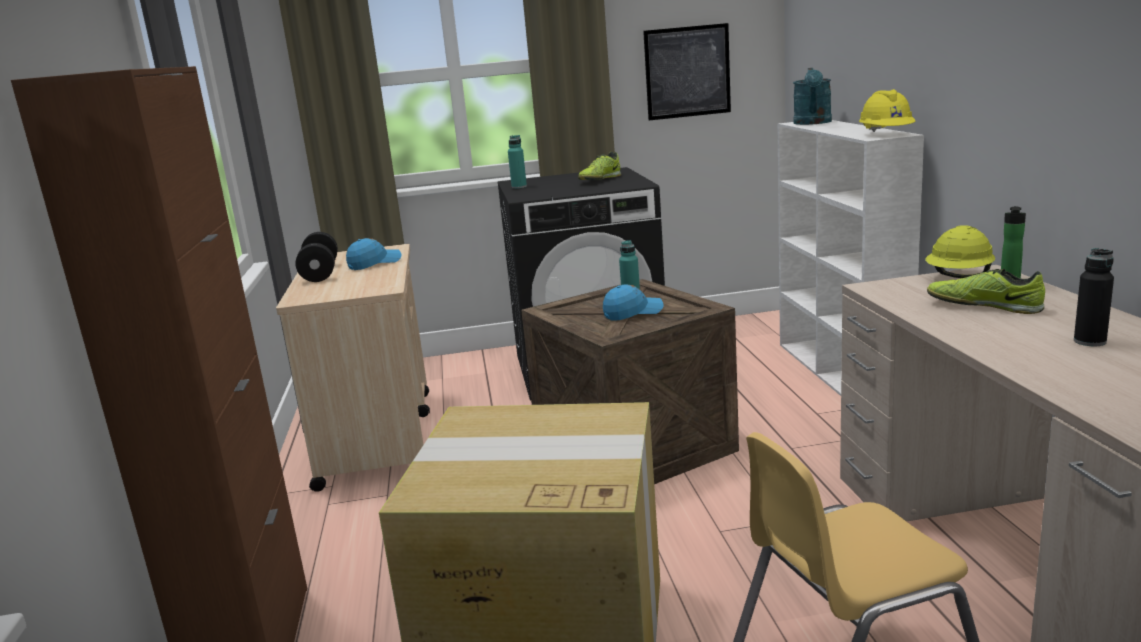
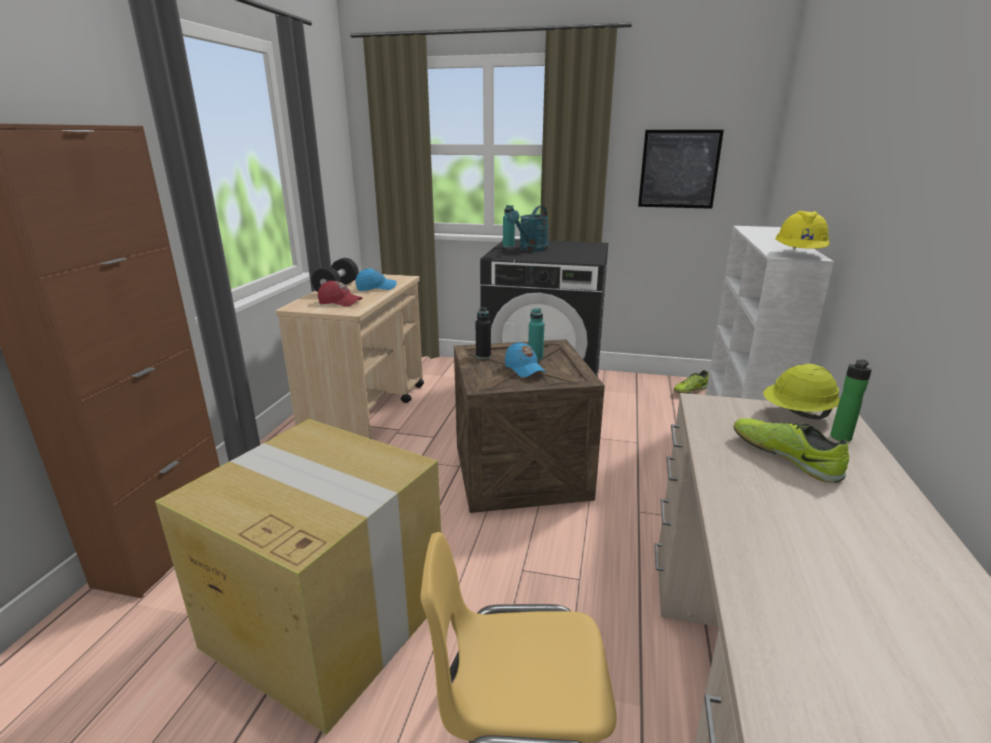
camera: 20 degrees right, 5 degrees up
shoe [578,152,621,180] -> shoe moved to [674,370,709,394]
blue cap [603,284,663,320] -> blue cap turned 60 degrees clockwise [505,342,546,377]
turquoise watering can [793,68,832,125] -> turquoise watering can moved to [507,206,549,251]
black bottle [1074,248,1114,346] -> black bottle moved to [476,307,491,359]
none -> red cap [318,280,362,307]

